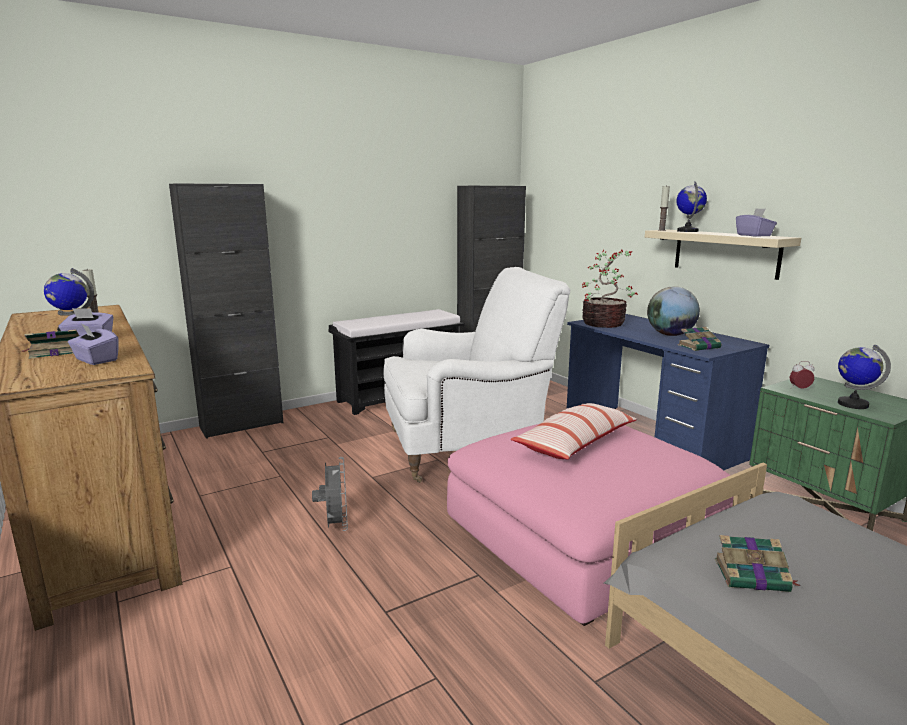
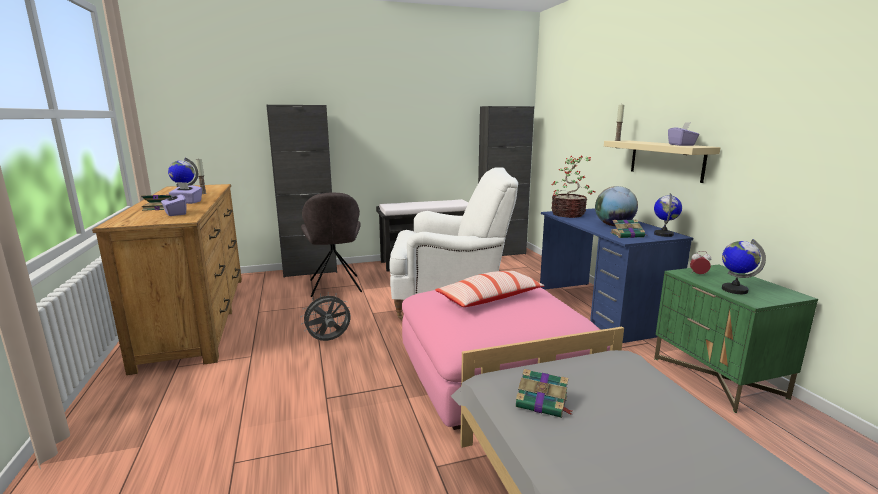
camera: 15 degrees right, 0 degrees up
grey fan [312,457,348,531] -> grey fan turned 120 degrees counterclockwise [301,292,351,341]
globe [676,182,707,232] -> globe moved to [654,193,682,237]
none -> grey chair [301,192,362,297]

